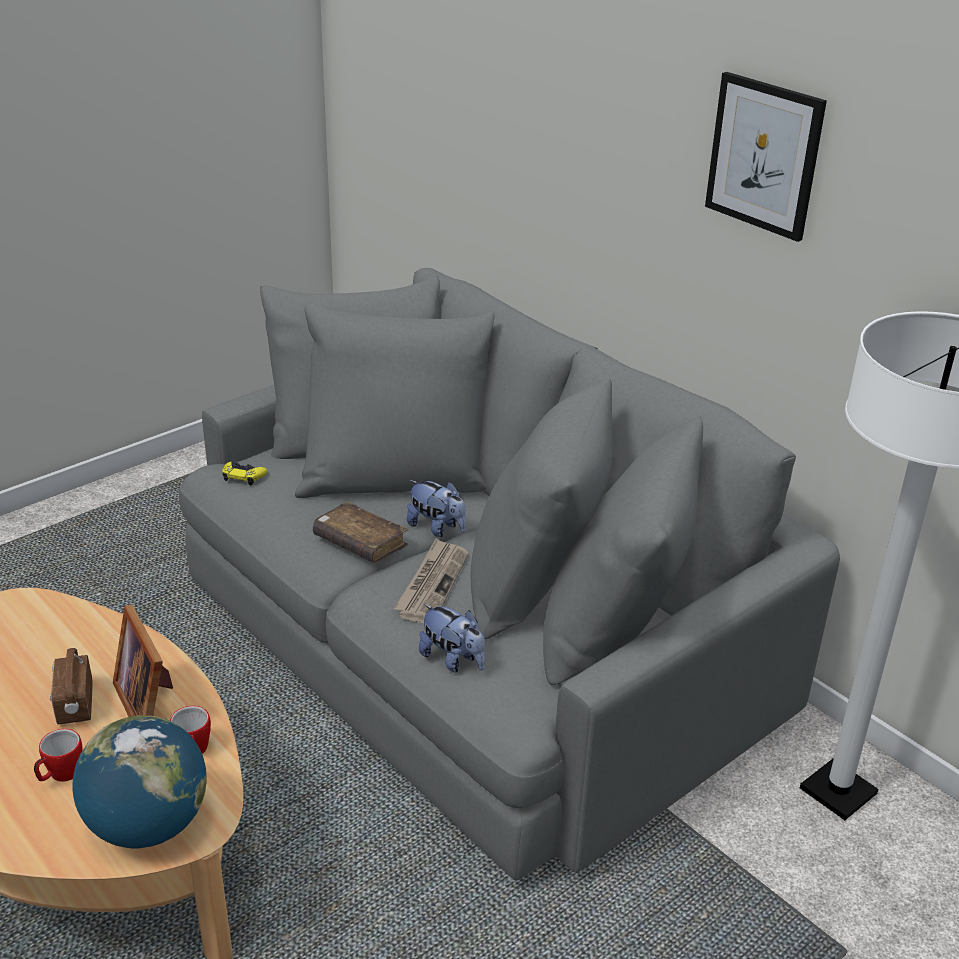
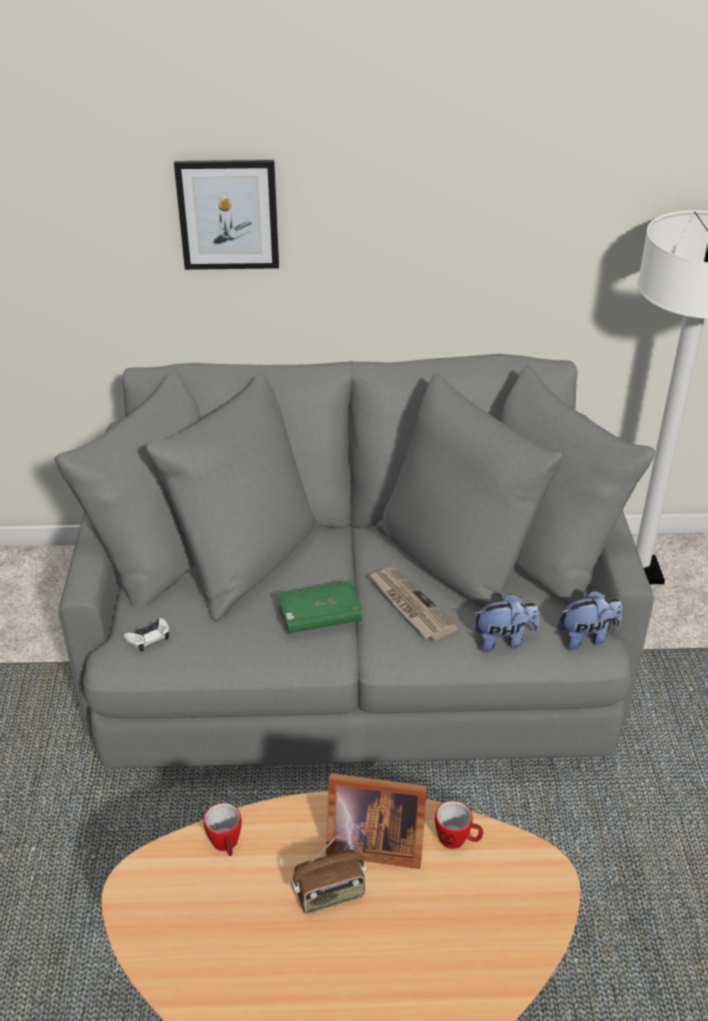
camera: 50 degrees left, 5 degrees up
mug [34,729,82,782] -> mug moved to [204,803,242,856]
radio [50,648,93,724] -> radio turned 45 degrees counterclockwise [291,836,367,914]
globe [72,715,207,849] -> none
yellow game controller [222,462,267,486] -> white game controller [124,618,169,651]
brown book [313,501,408,563] -> green book [277,580,362,634]
plush toy [407,480,466,537] -> plush toy moved to [557,590,622,650]
picture [705,72,827,242] -> picture moved to [174,160,279,270]

